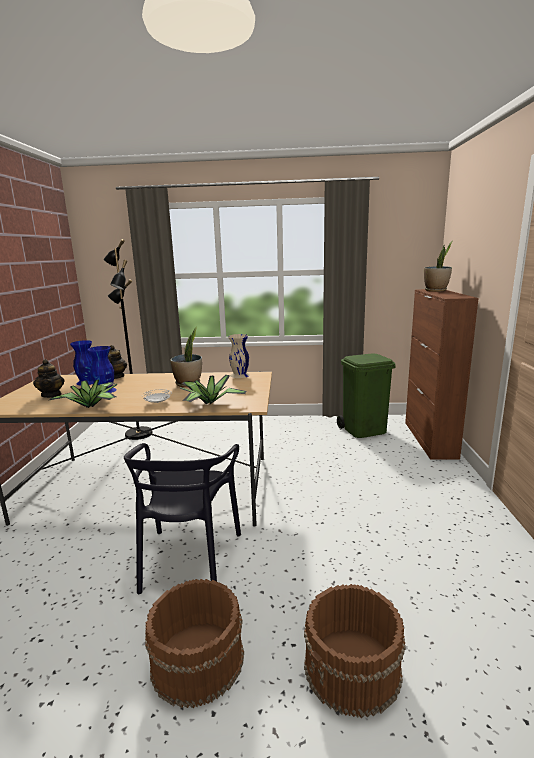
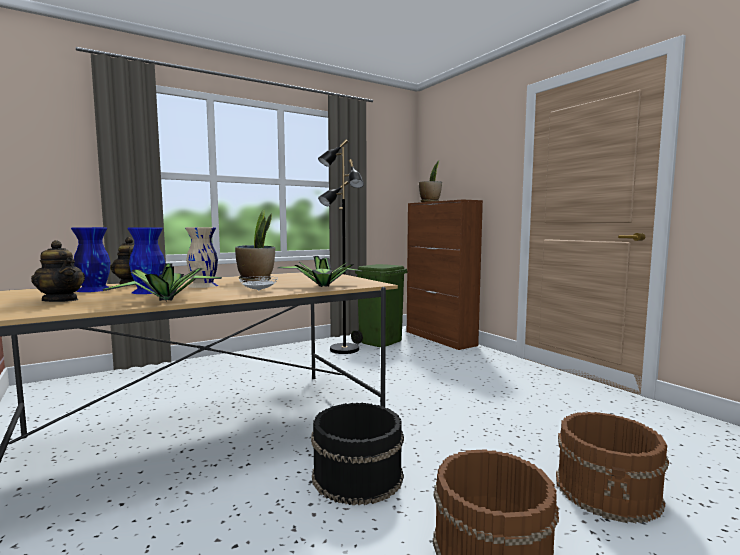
camera: 35 degrees left, 10 degrees down
black floor lamp [104,239,153,440] -> black floor lamp moved to [318,139,364,354]
black chair [124,443,241,594] -> black bucket [311,403,404,505]
beige vase [228,334,250,378] -> beige vase moved to [185,227,218,288]

